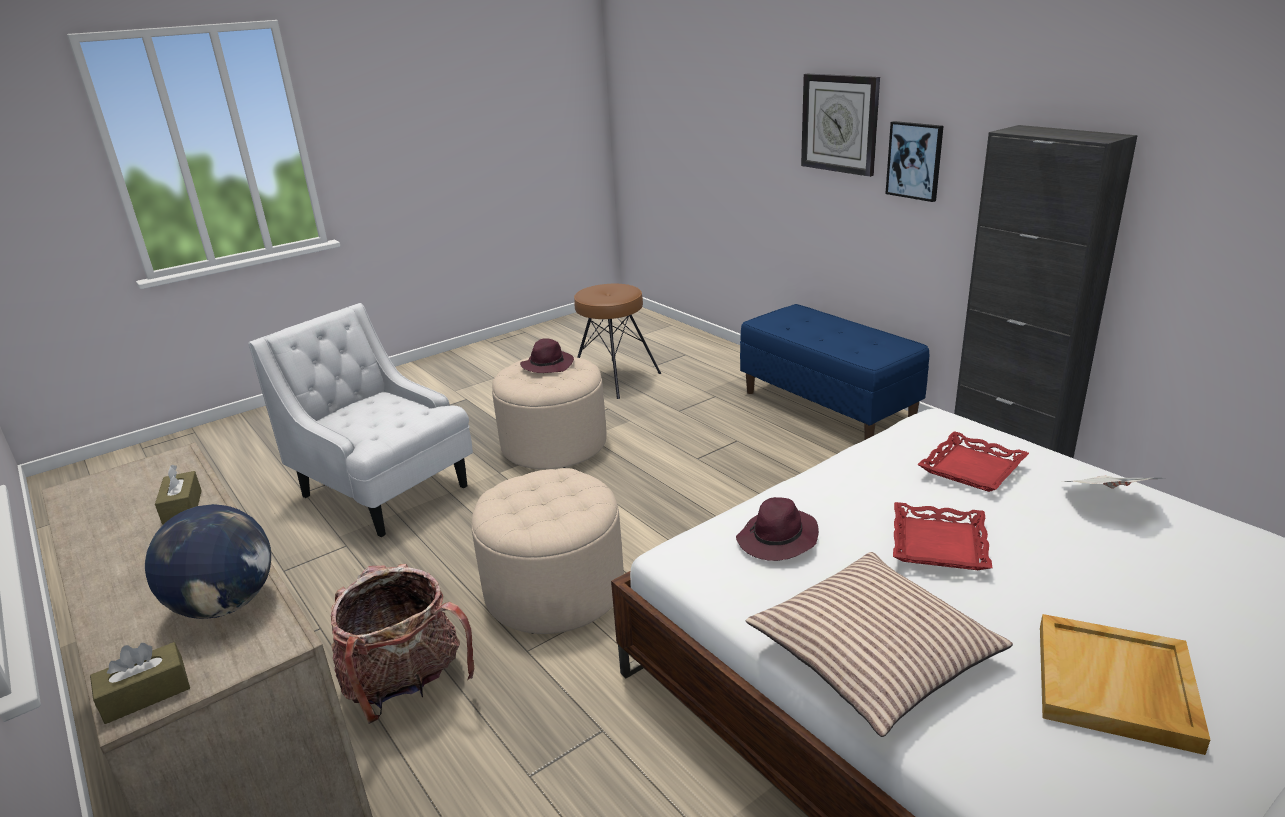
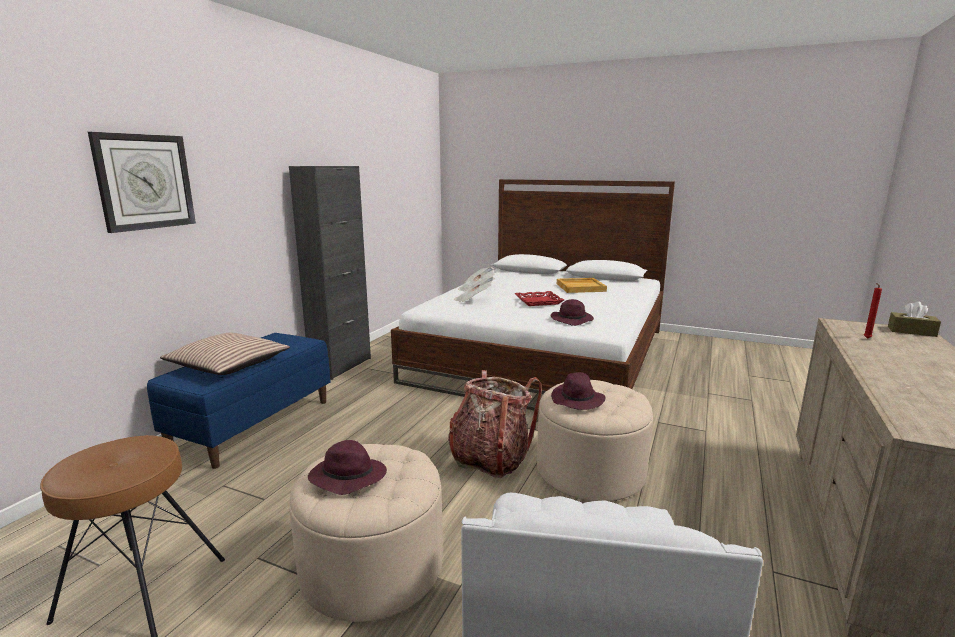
camera: 120 degrees left, 10 degrees down
globe [145,504,271,619] -> red candle [864,283,882,339]
brown tissue box [155,465,202,525] -> none
backpack [331,564,474,724] -> backpack moved to [448,370,542,478]
pillow [746,552,1013,737] -> pillow moved to [160,333,290,375]
picture [885,121,943,202] -> none
red tray [917,431,1029,492] -> newspaper [454,277,495,302]
none -> purple hat [551,372,606,410]

